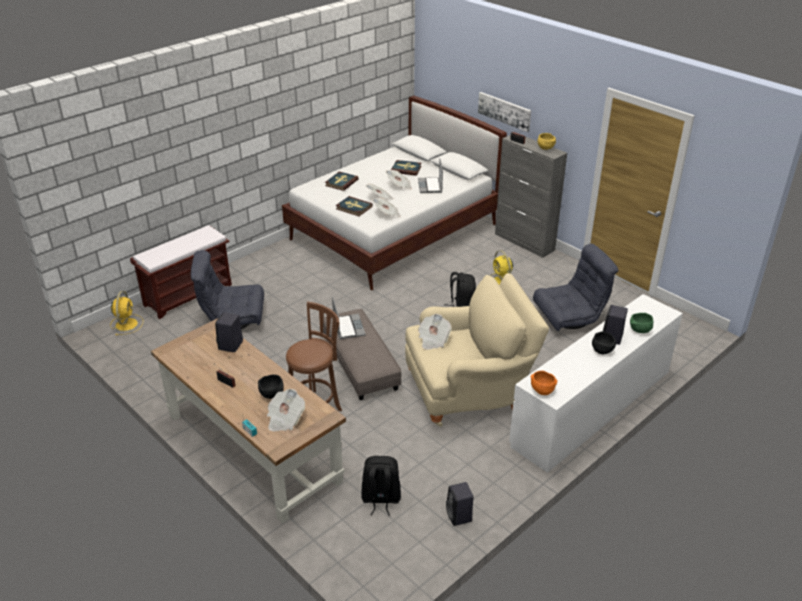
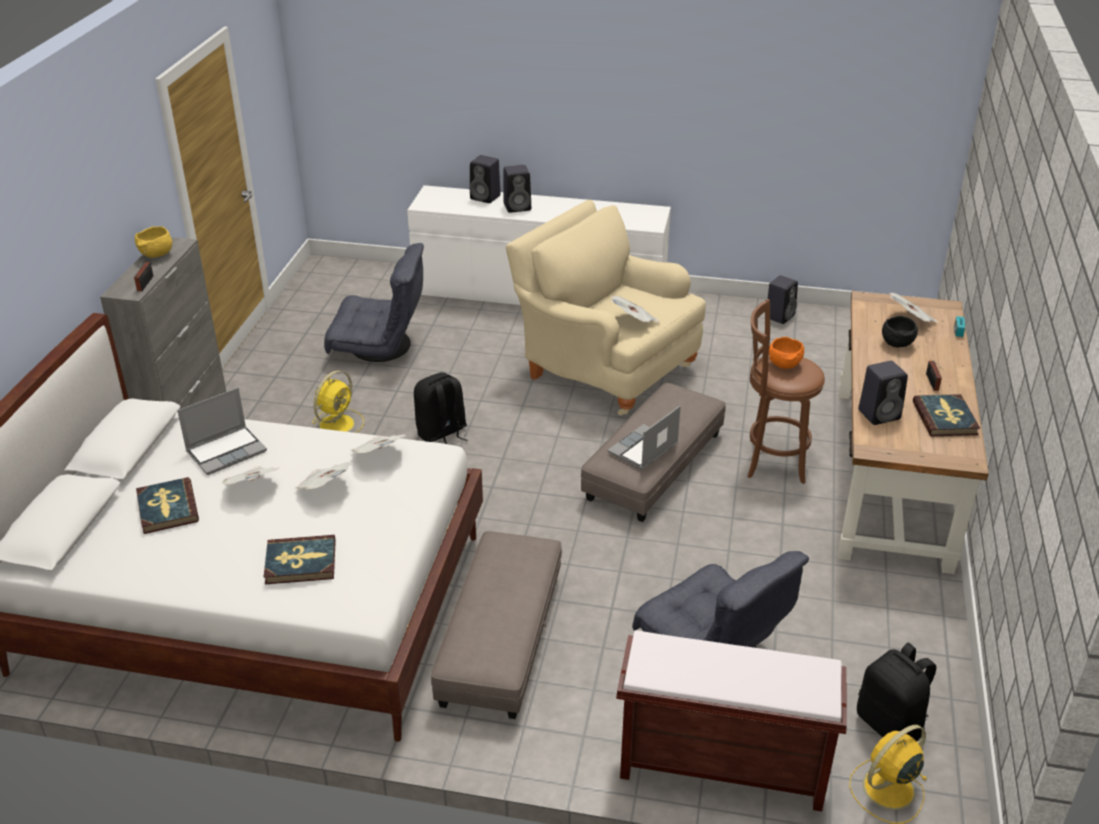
camera: 125 degrees left, 0 degrees up
book [336,196,373,216] -> book moved to [913,394,980,436]
black backpack [361,456,401,515] -> black backpack moved to [857,643,936,741]
picture [478,92,531,132] -> none
orange bowl [531,371,557,395] -> orange bowl moved to [769,337,804,369]
grey armchair [533,244,618,331] -> grey armchair turned 150 degrees clockwise [324,243,424,362]
black bowl [592,332,616,355] -> none
green bowl [630,313,653,333] -> black speaker [469,155,501,203]
none -> grey ottoman [431,531,562,719]

